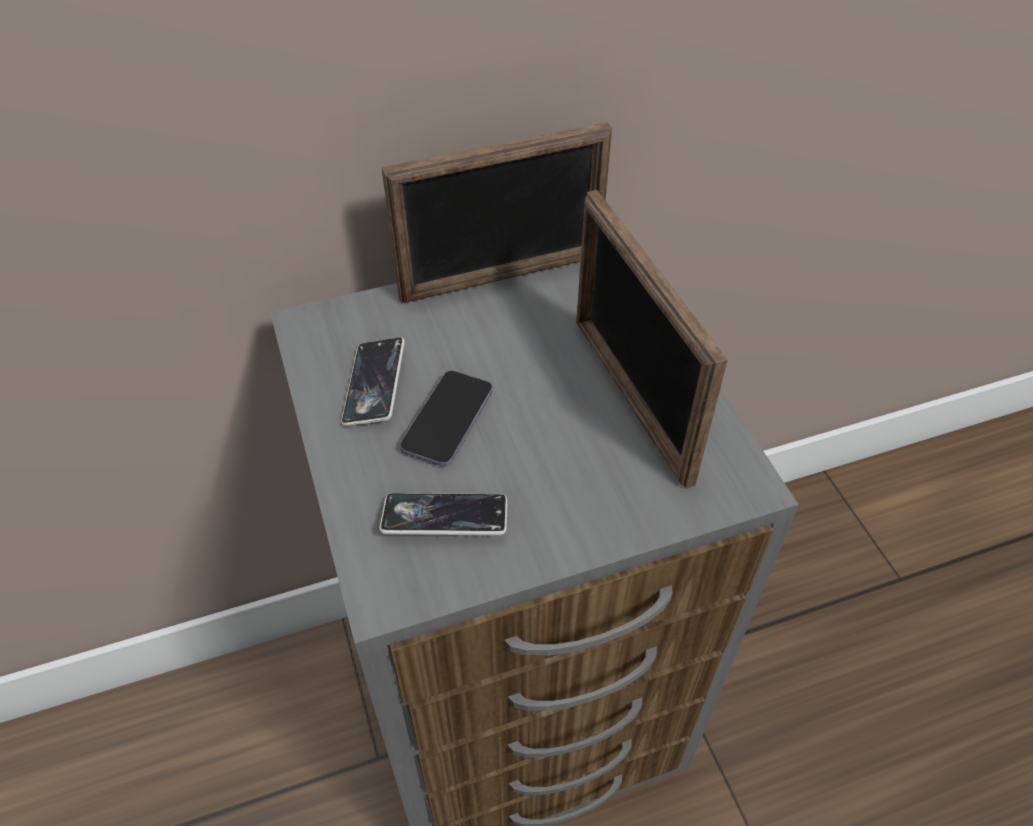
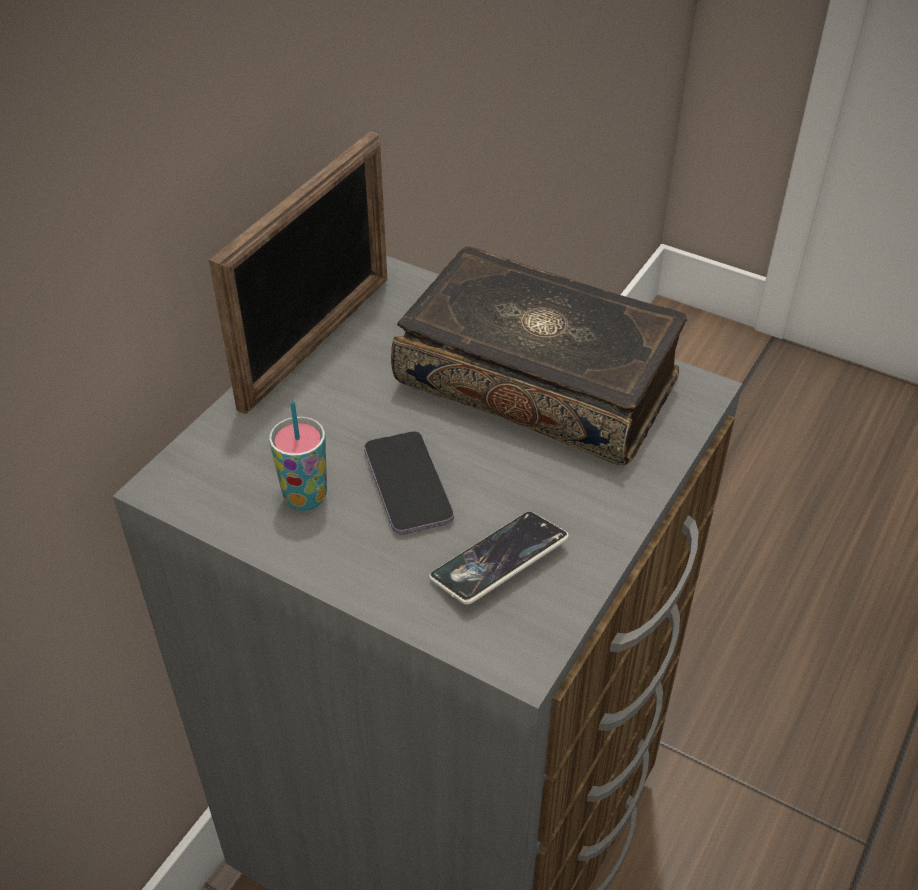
camera: 40 degrees left, 5 degrees down
phone [341,337,405,426] -> cup [269,401,327,511]
picture frame [576,190,728,489] -> book [391,246,687,465]

